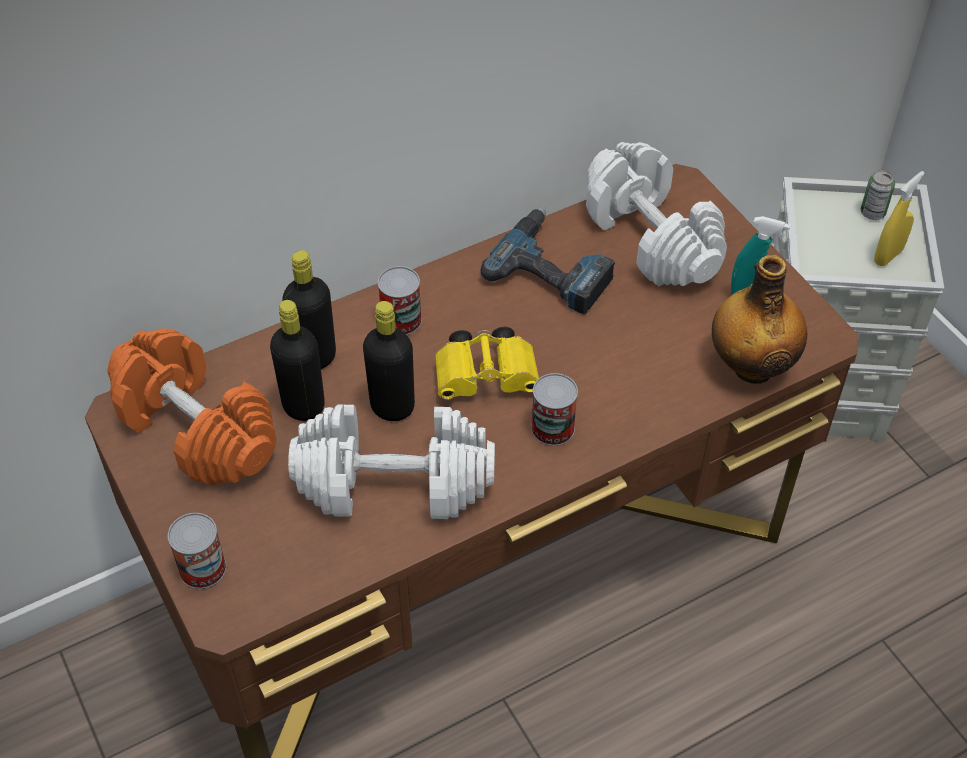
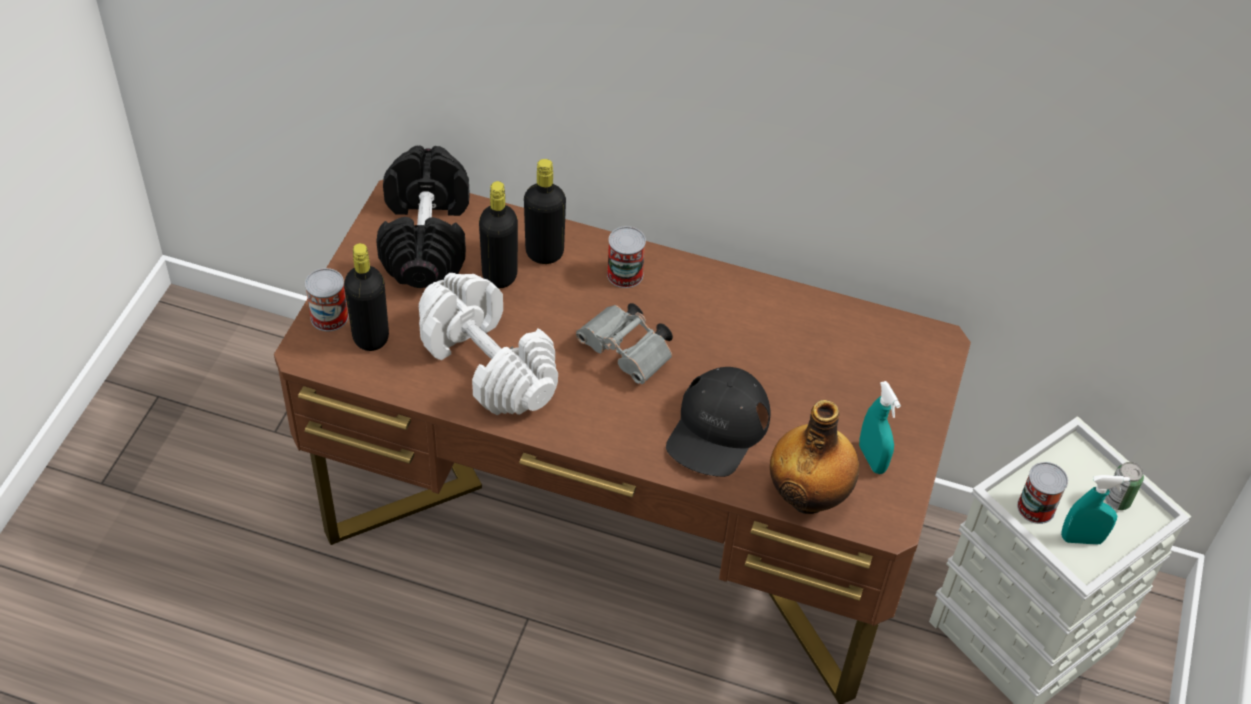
camera: 45 degrees right, 0 degrees up
orange dumbbell [108,328,276,486] -> black dumbbell [376,146,470,288]
black bottle [363,301,415,421] -> black bottle moved to [344,243,389,351]
yellow binoculars [435,327,539,400] -> grey binoculars [576,303,673,384]
power drill [480,207,615,314] -> none
can [531,373,578,446] -> can moved to [1017,462,1068,524]
white dumbbell [586,142,727,287] -> none
yellow spray bottle [874,171,925,266] -> turquoise spray bottle [1061,475,1130,545]
none -> black cap [666,367,770,477]

